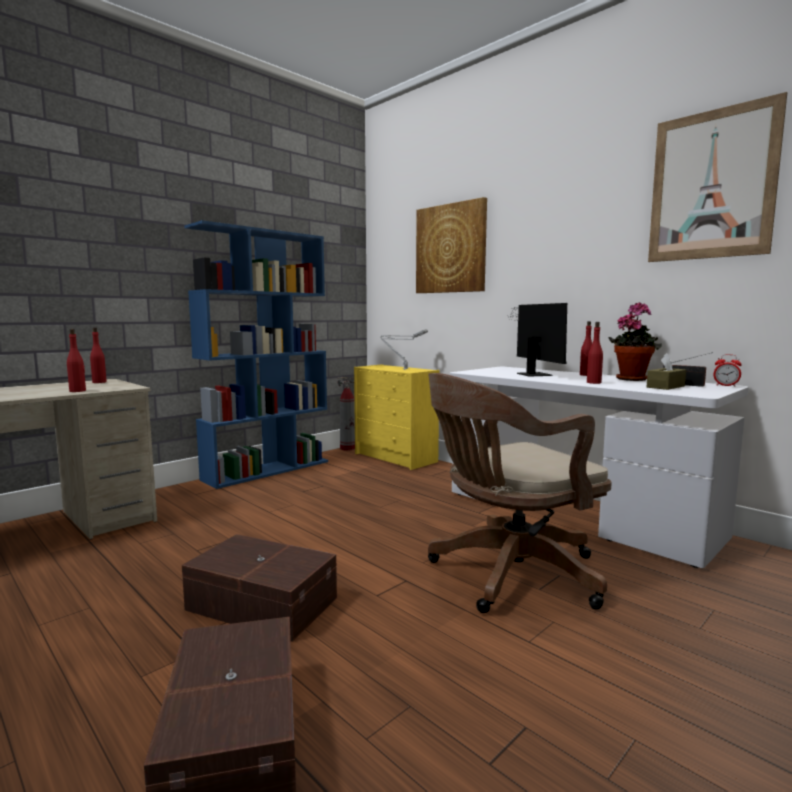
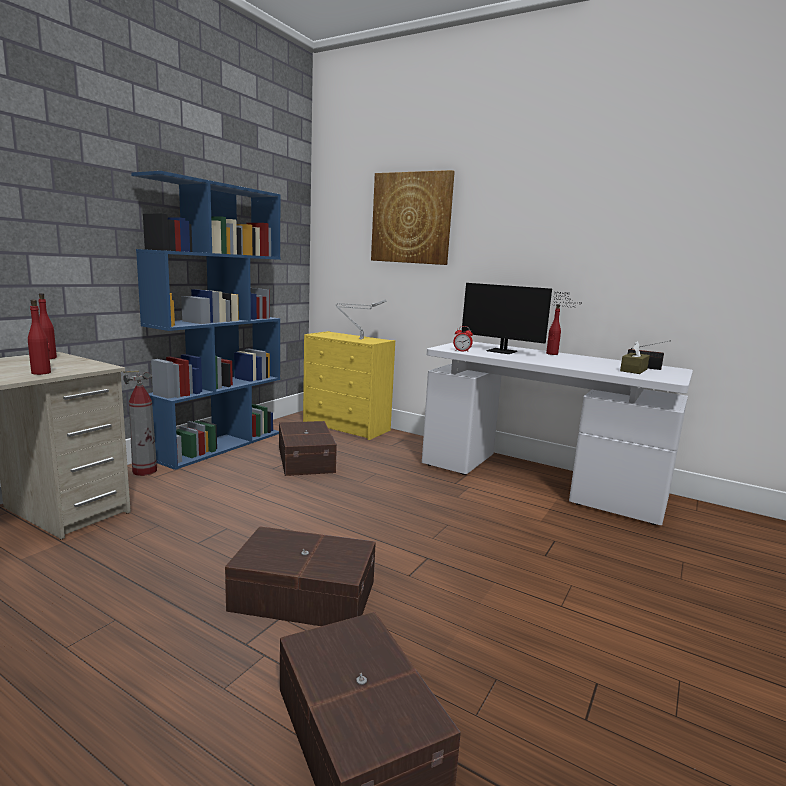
camera: 15 degrees left, 5 degrees up
fire extinguisher [338,377,355,451] -> fire extinguisher moved to [123,370,157,476]
brown office chair [428,373,611,613] -> none
monitor [509,303,567,377] -> monitor turned 150 degrees clockwise [461,283,581,354]
red bottle [587,322,603,384] -> none
potted plant [609,302,662,381] -> none
picture [648,92,787,262] -> none
alarm clock [714,354,742,387] -> alarm clock moved to [453,326,473,352]
none -> brown storage box [279,421,337,476]

